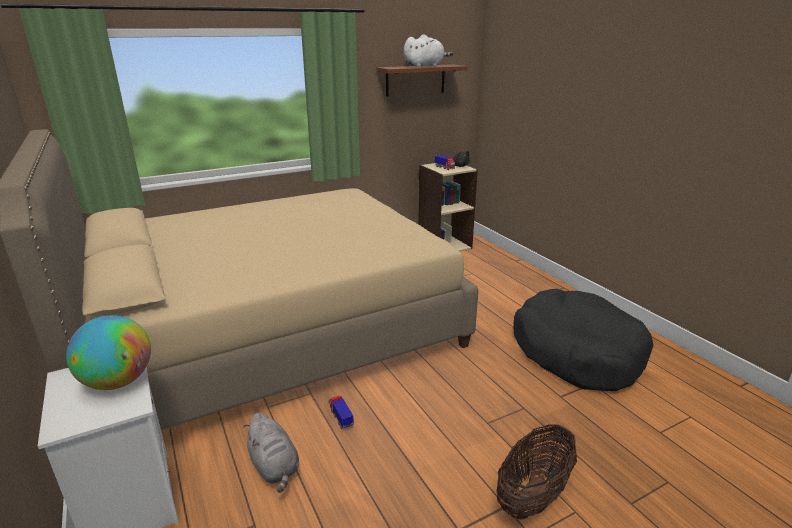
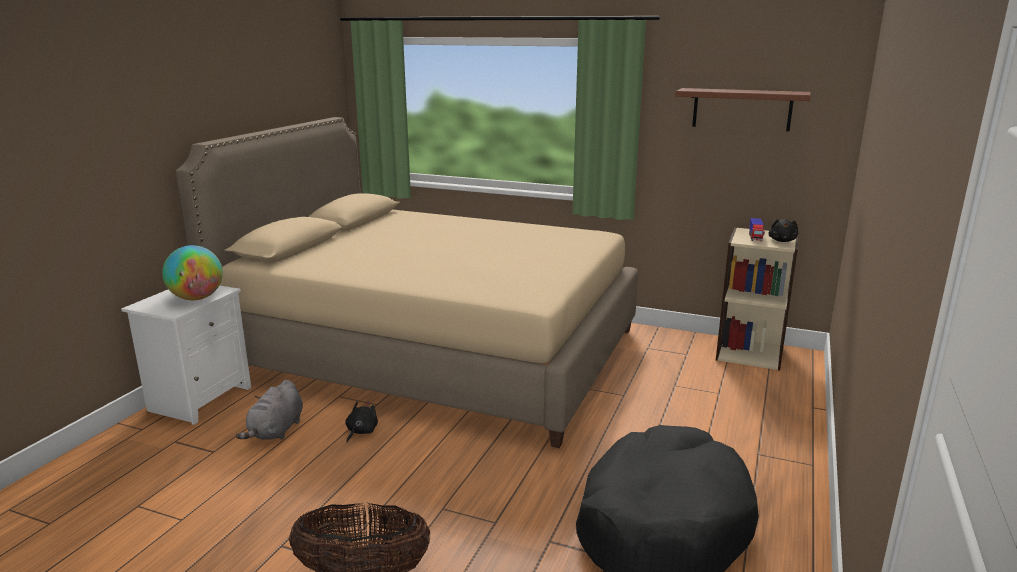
camera: 50 degrees right, 5 degrees down
toy truck [329,396,354,430] -> black plush toy [345,401,378,443]
white plush toy [404,34,453,67] -> none

